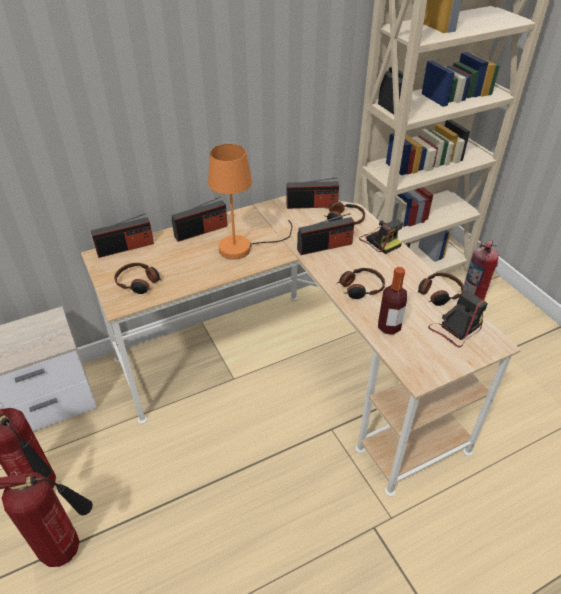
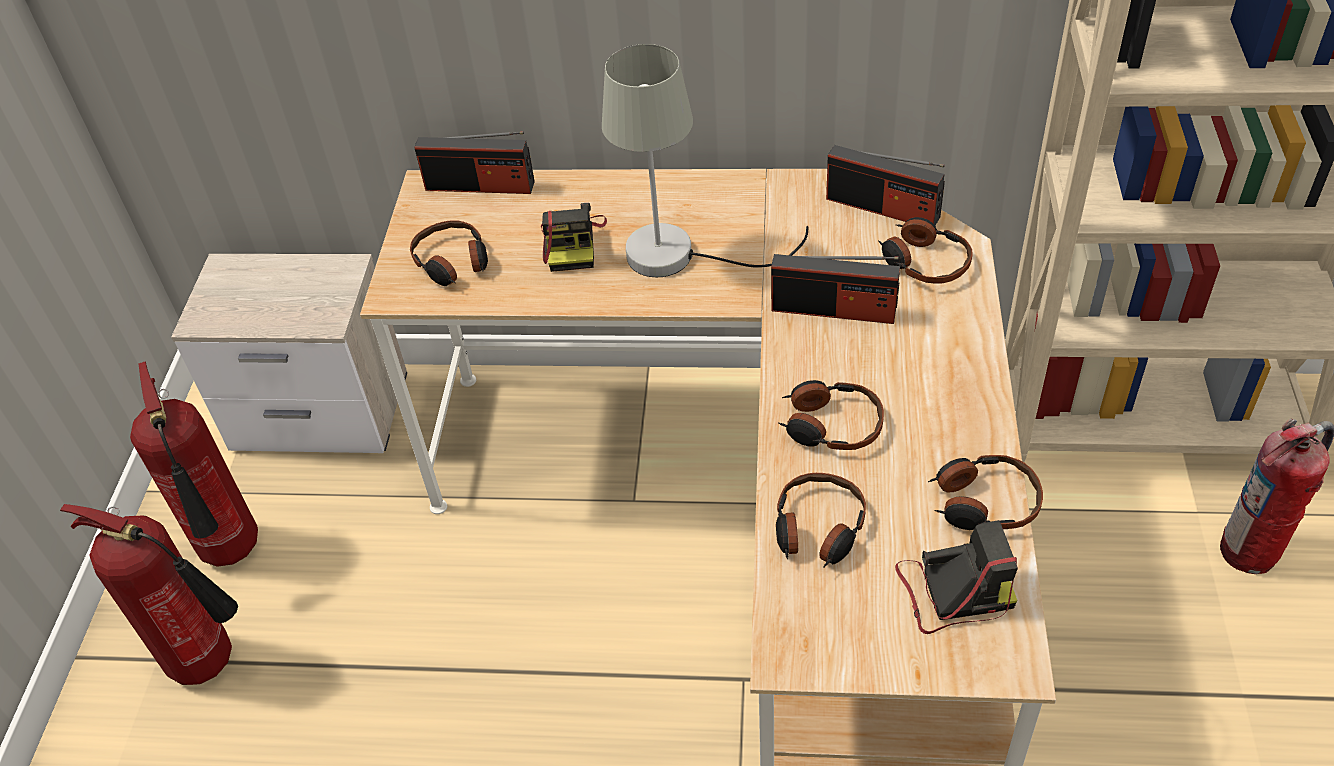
camera: 35 degrees right, 5 degrees up
radio [172,196,227,242] -> none
orange table lamp [208,144,292,260] -> grey table lamp [602,44,809,277]
camera [359,219,403,254] -> camera moved to [541,203,607,272]
bottle [378,267,407,335] -> headphones [776,473,866,568]

